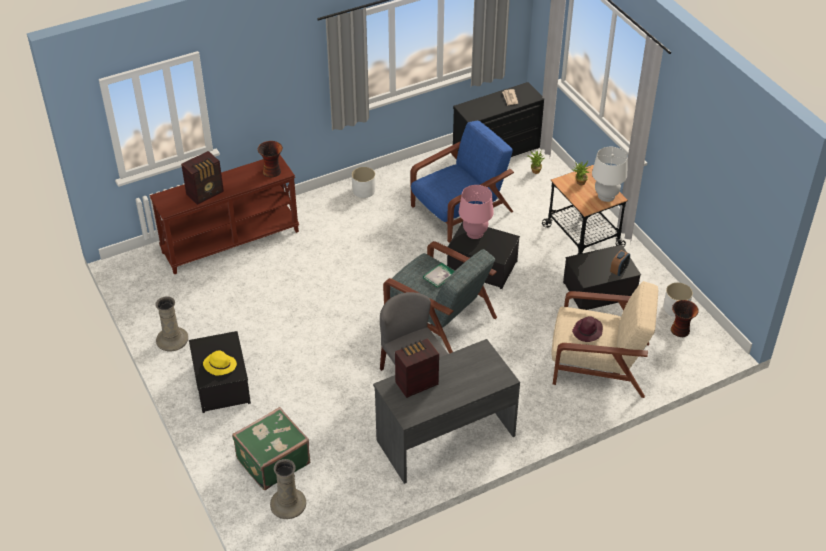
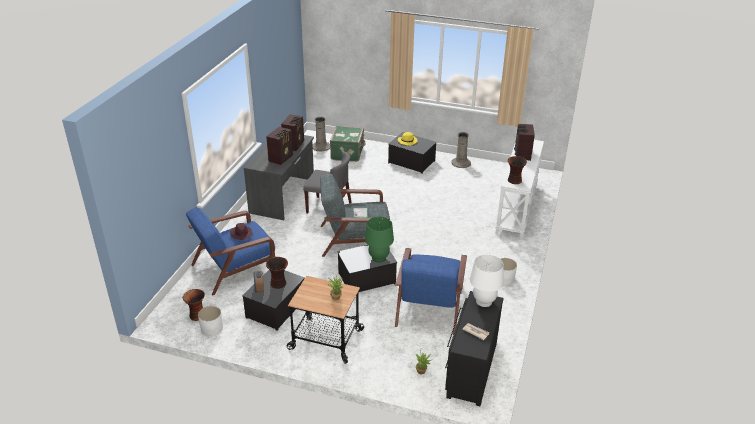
camera: 135 degrees right, 10 degrees down
brown console table [150,155,299,275] -> white console table [495,140,544,239]
pink table lamp [459,185,494,239] -> green table lamp [365,217,394,263]
beige armchair [551,281,658,398] -> blue armchair [186,207,275,295]
white table lamp [592,147,628,202] -> white table lamp moved to [470,255,504,307]
none -> radio [266,127,293,165]
none -> vase [266,257,288,289]

